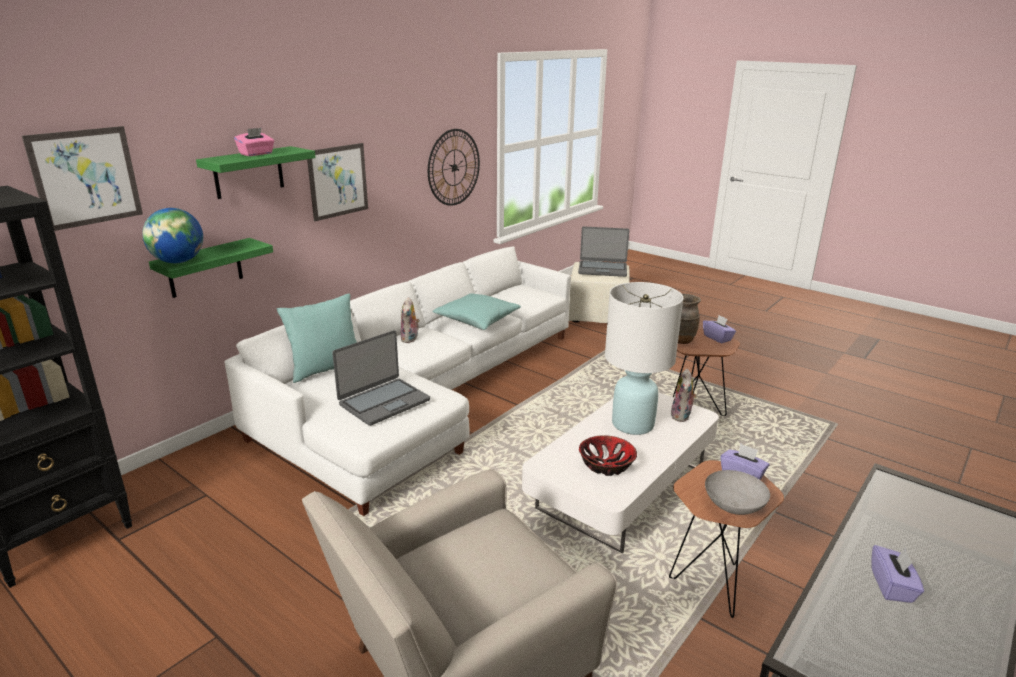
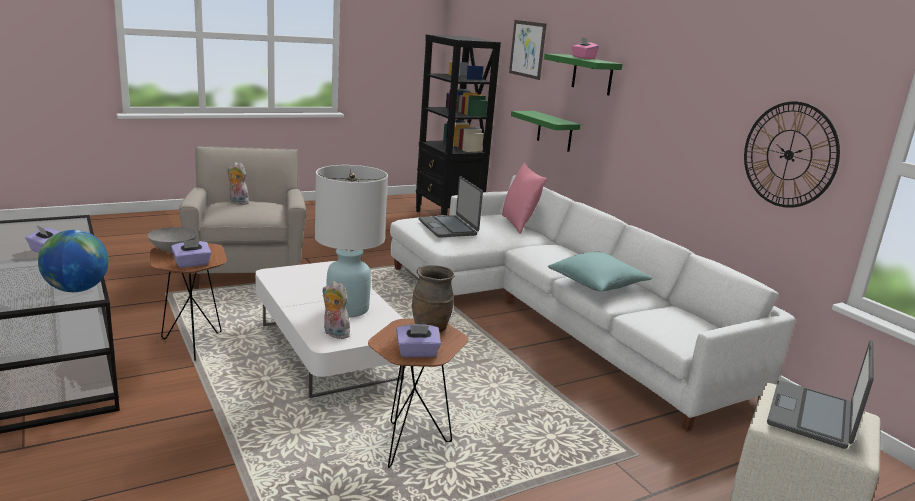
camera: 110 degrees right, 5 degrees down
globe [142,208,203,263] -> globe moved to [38,230,109,292]
turquoise pillow [277,293,357,383] -> pink pillow [502,163,547,234]
picture [307,143,368,221] -> none
plush toy [401,297,420,343] -> plush toy moved to [227,162,249,205]
bowl [579,436,637,476] -> none

